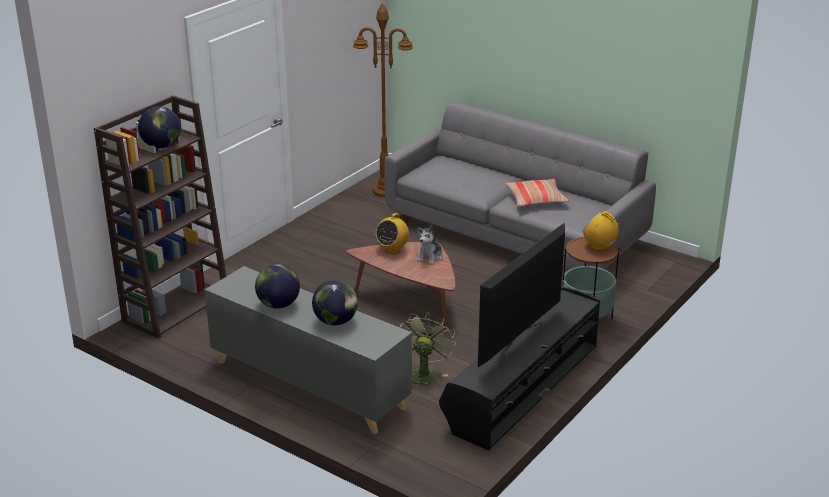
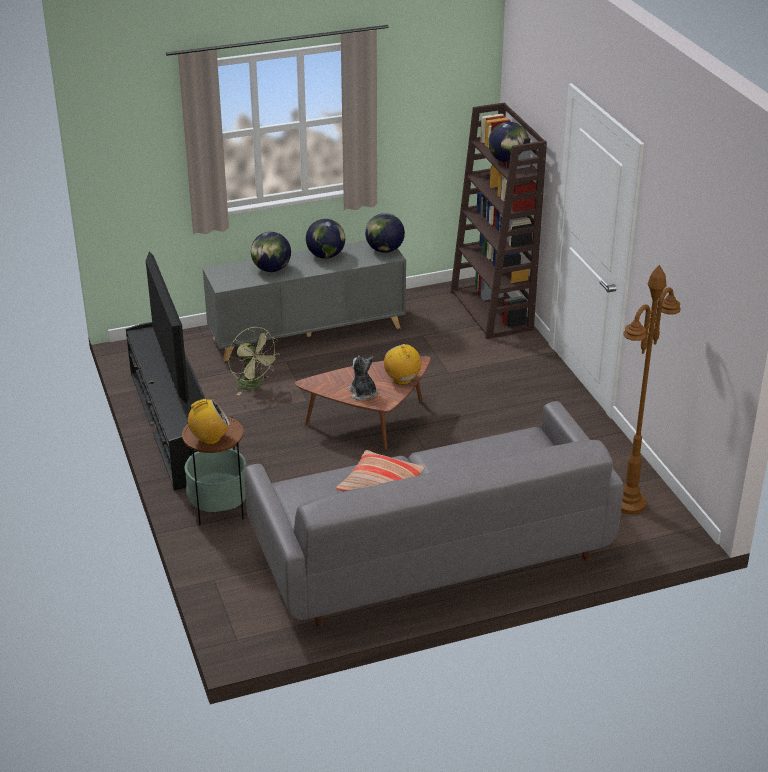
camera: 125 degrees right, 5 degrees up
none -> globe [365,213,405,253]

